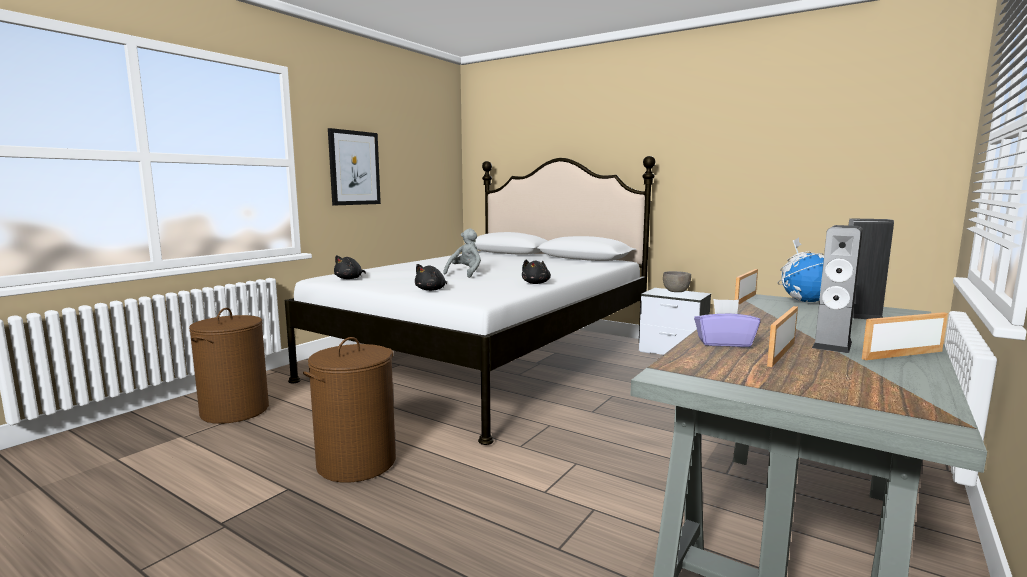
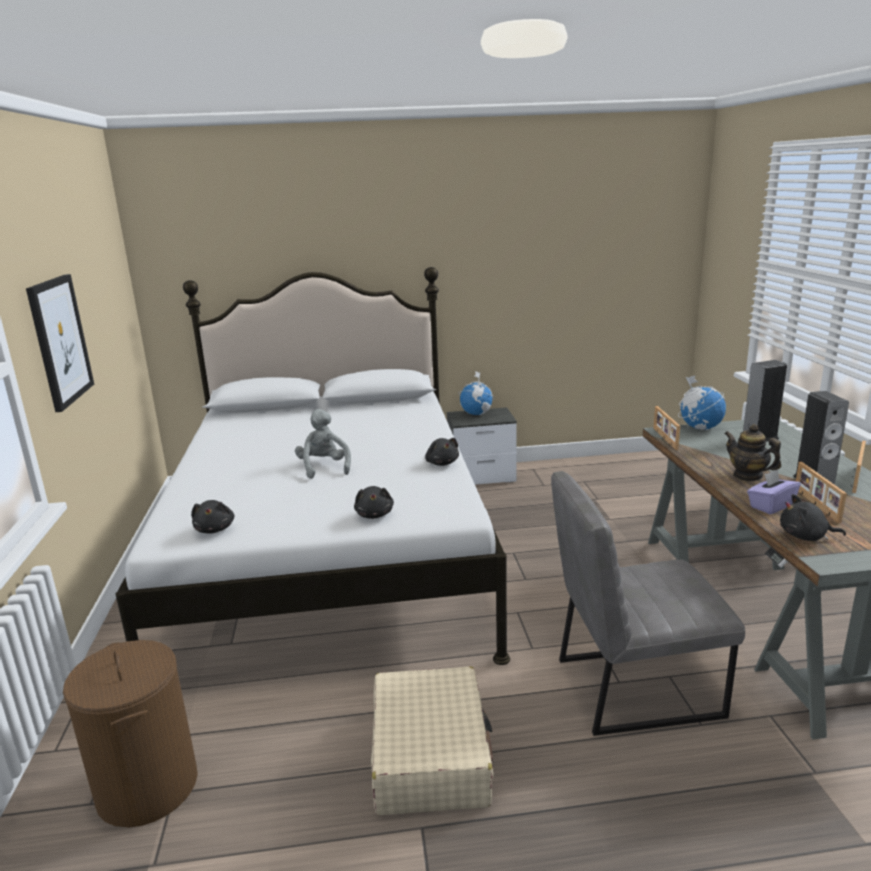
camera: 40 degrees left, 10 degrees up
brown laundry basket [303,337,396,482] -> beige suitcase [371,666,493,815]
grey bowl [663,271,691,292] -> globe [458,371,495,415]
none -> grey chair [551,471,745,736]
none -> teapot [724,424,781,481]
none -> black plush toy [780,494,846,541]

